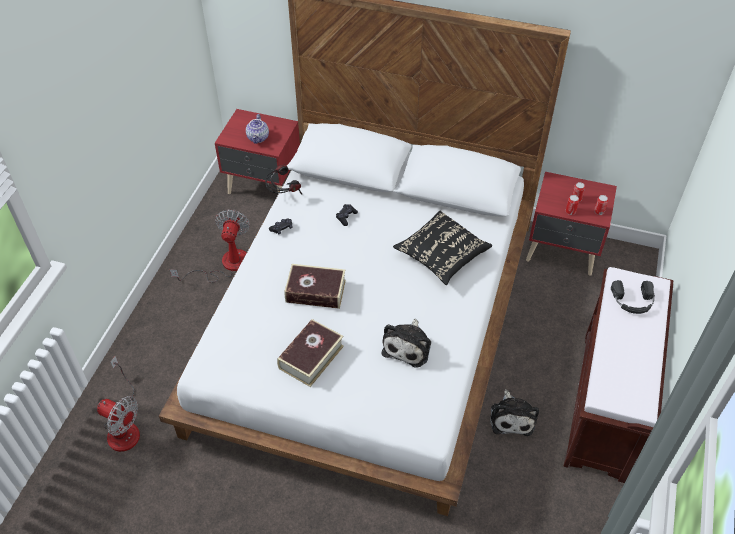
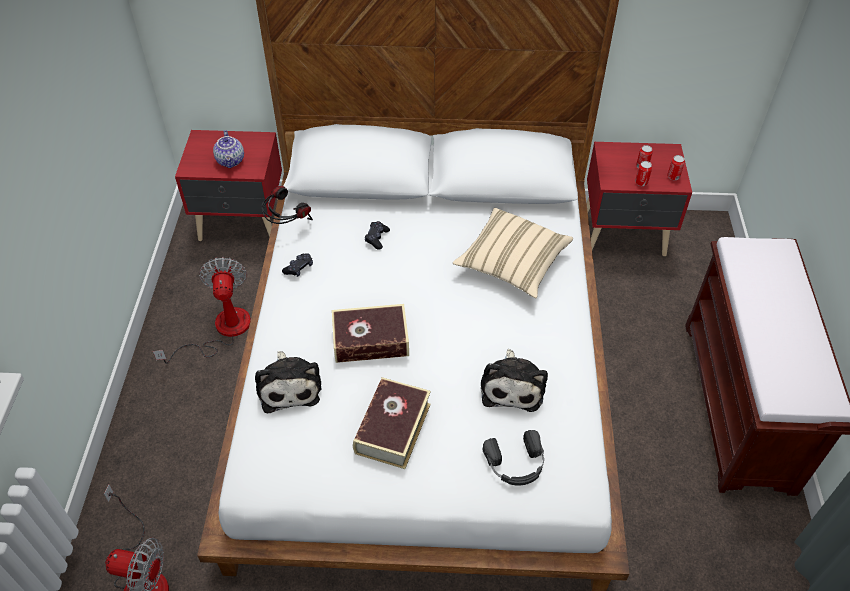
camera: 15 degrees left, 0 degrees up
black pillow [393,211,492,285] -> beige pillow [453,208,573,298]
plush toy [490,390,539,436] -> plush toy moved to [255,351,322,413]
black headphones [611,280,655,314] -> black headphones moved to [483,430,544,485]

